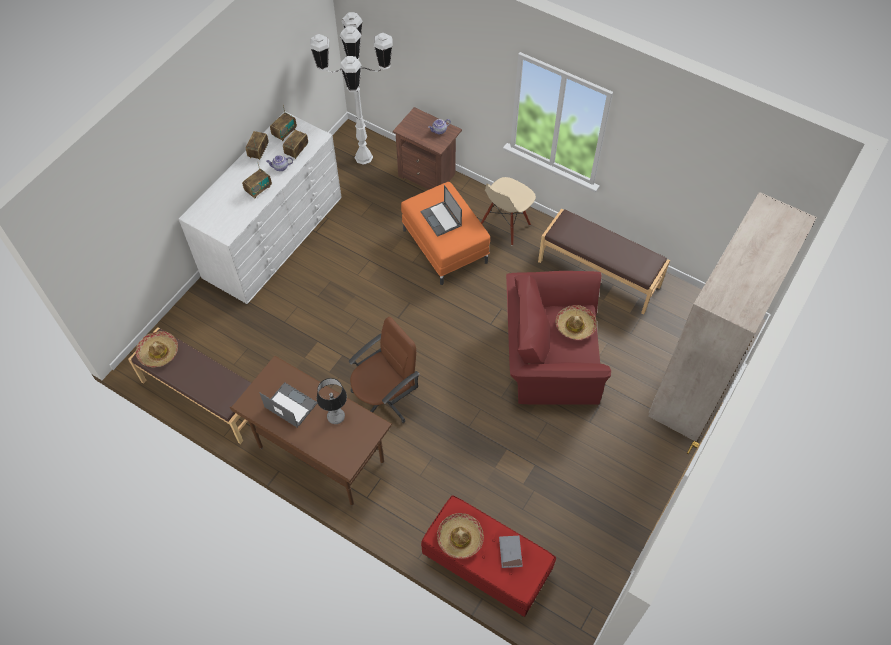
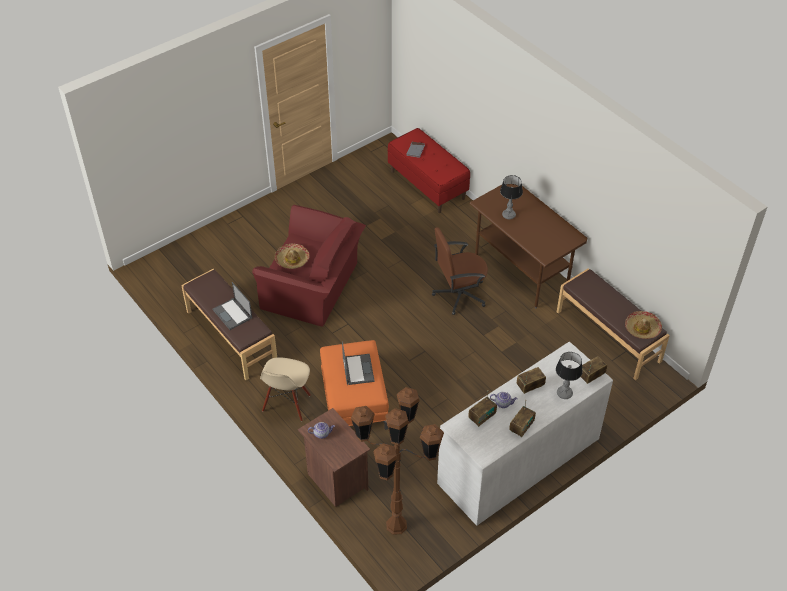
camera: 160 degrees left, 10 degrees down
laptop [260,382,317,428] -> laptop moved to [213,282,252,330]
radio [270,106,297,141] -> radio moved to [580,356,607,384]
white floor lamp [310,12,393,165] -> brown floor lamp [351,387,444,535]
hat [437,513,484,559] -> none
beige chair [481,177,536,246] -> beige chair turned 135 degrees clockwise [260,357,311,421]
beige wardrobe [648,192,817,442] -> none
none -> table lamp [556,352,583,399]

